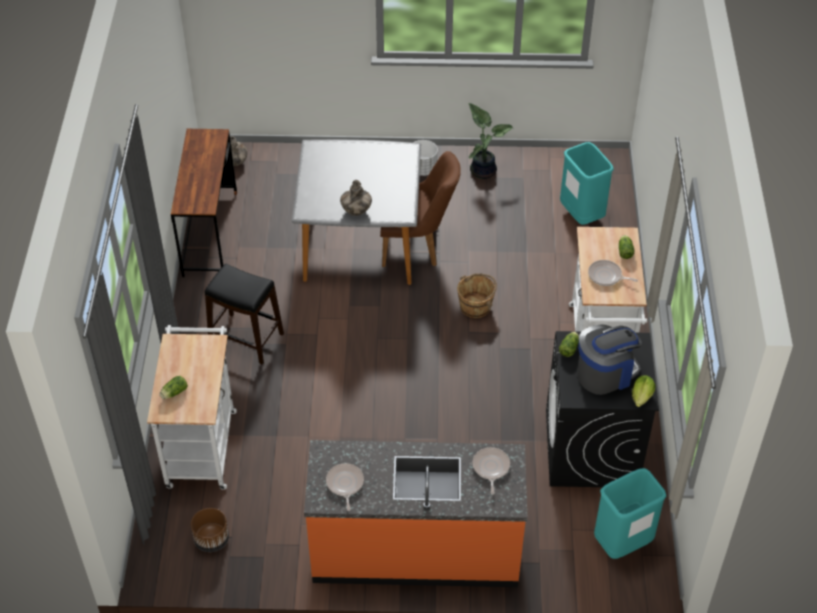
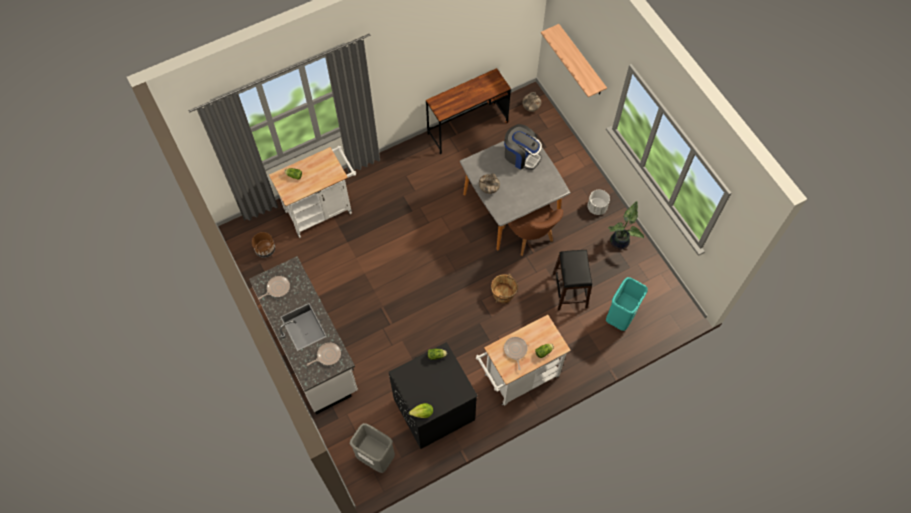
camera: 60 degrees right, 15 degrees up
black stool [205,264,284,365] -> black stool moved to [553,250,592,310]
orange counter [304,440,527,587] -> white counter [249,256,358,415]
coffee machine [577,324,642,395] -> coffee machine moved to [504,124,542,170]
turquoise trash can [594,468,667,559] -> grey trash can [350,423,395,473]
none -> shelf [541,24,607,97]

